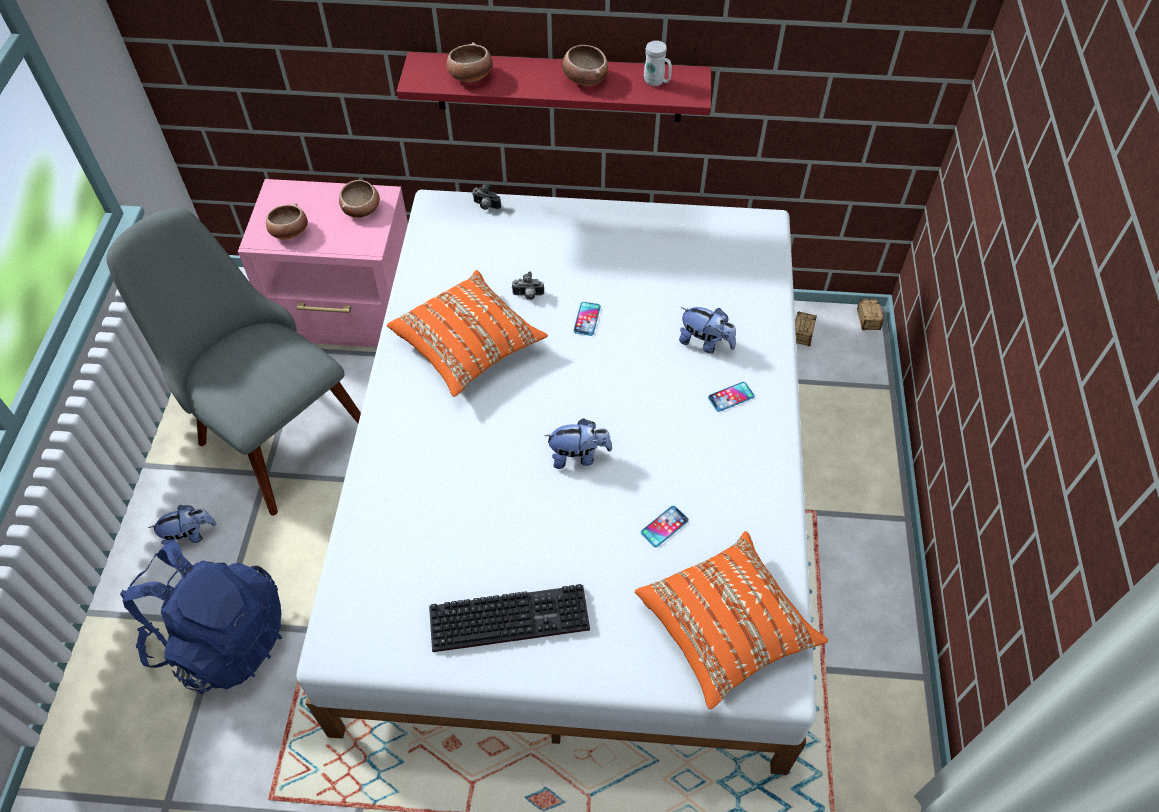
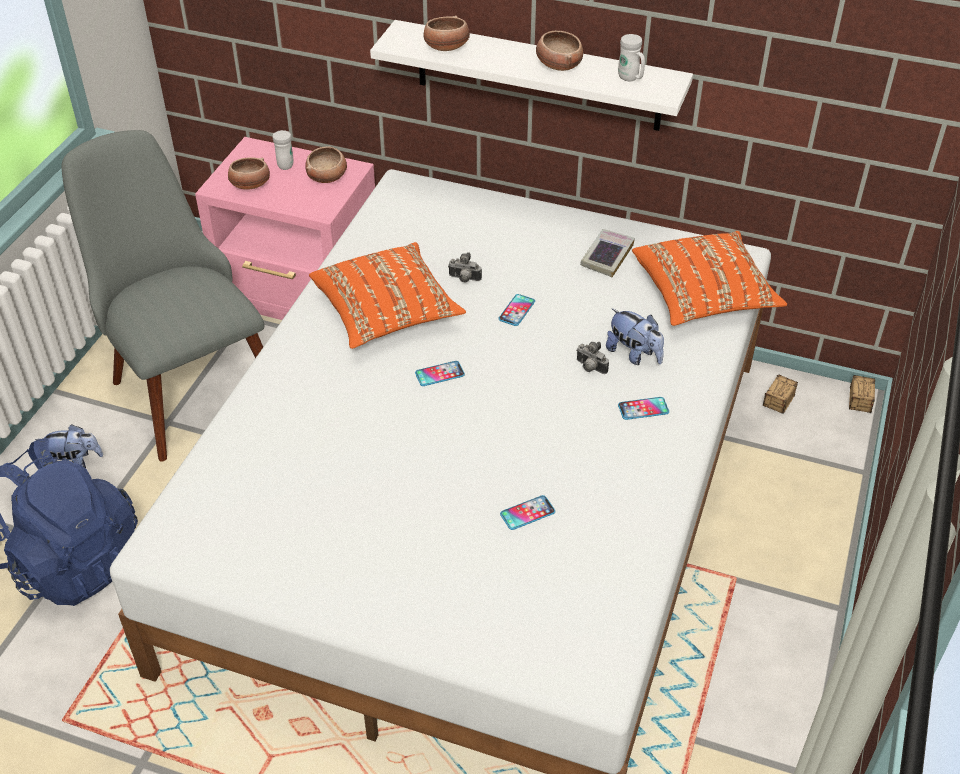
camera: 15 degrees right, 10 degrees down
red shelf [396,52,711,122] -> white shelf [370,20,693,131]
keyboard [429,584,590,652] -> none
camera [472,183,501,210] -> camera moved to [576,342,609,374]
plush toy [544,418,612,469] -> none
orange pillow [635,531,828,709] -> orange pillow moved to [632,231,787,326]
none -> white mug [273,130,294,170]
none -> phone [415,361,465,386]
none -> book [580,229,635,277]

